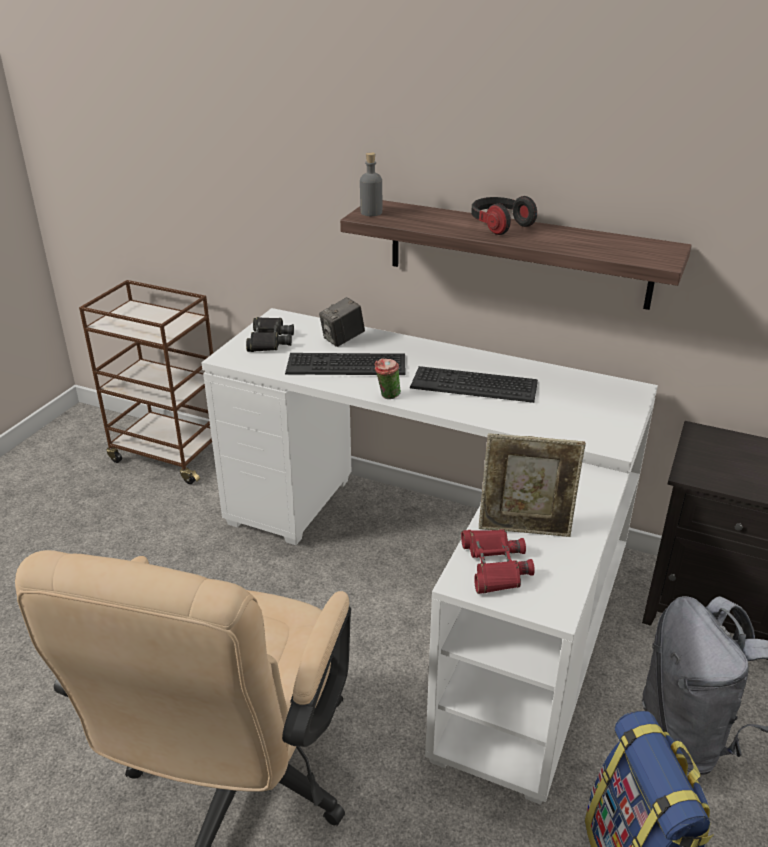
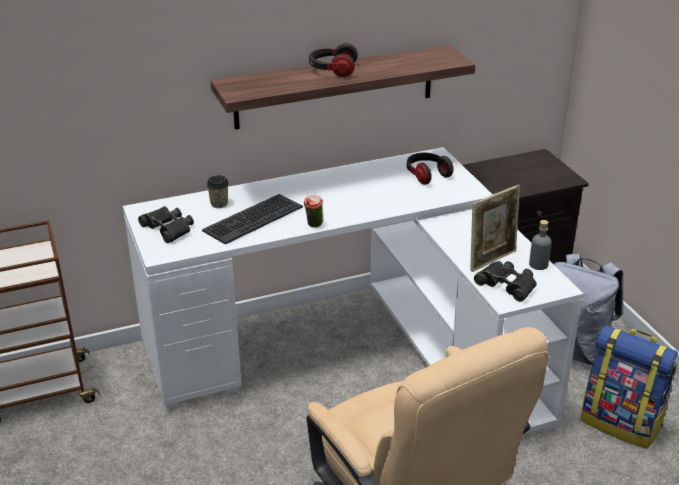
camera: 45 degrees left, 0 degrees up
camera [319,297,365,347] -> cup [207,175,229,208]
grey bottle [360,152,382,216] -> grey bottle moved to [529,220,552,270]
keyboard [410,366,538,403] -> none
red binoculars [461,530,535,594] -> black binoculars [474,261,537,302]
none -> headphones [407,153,453,185]

